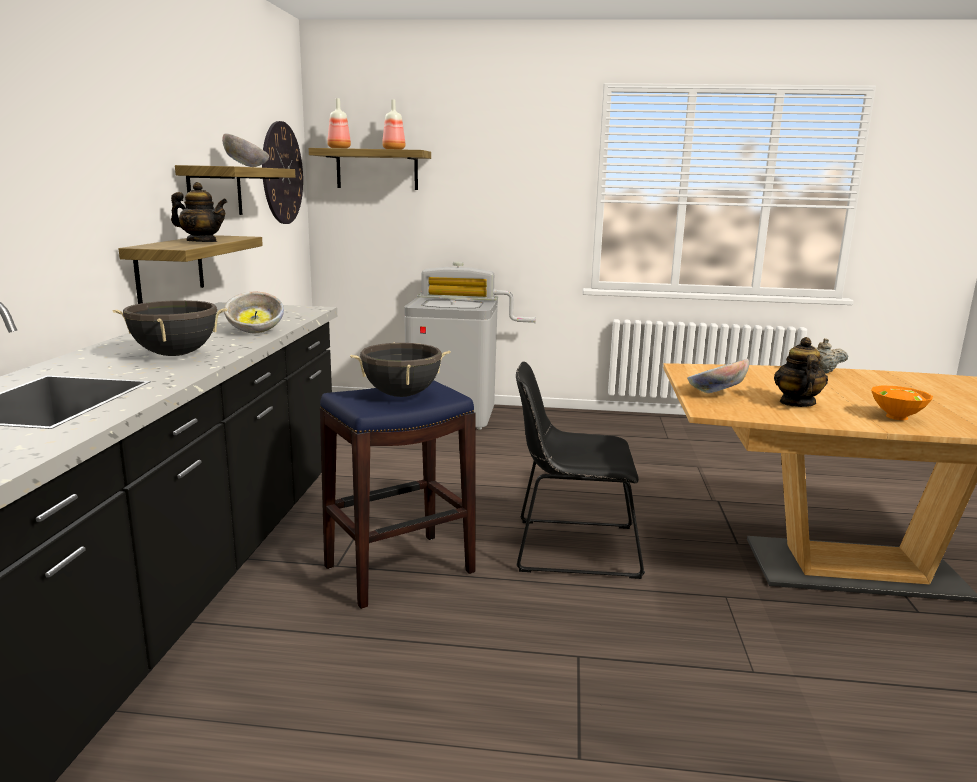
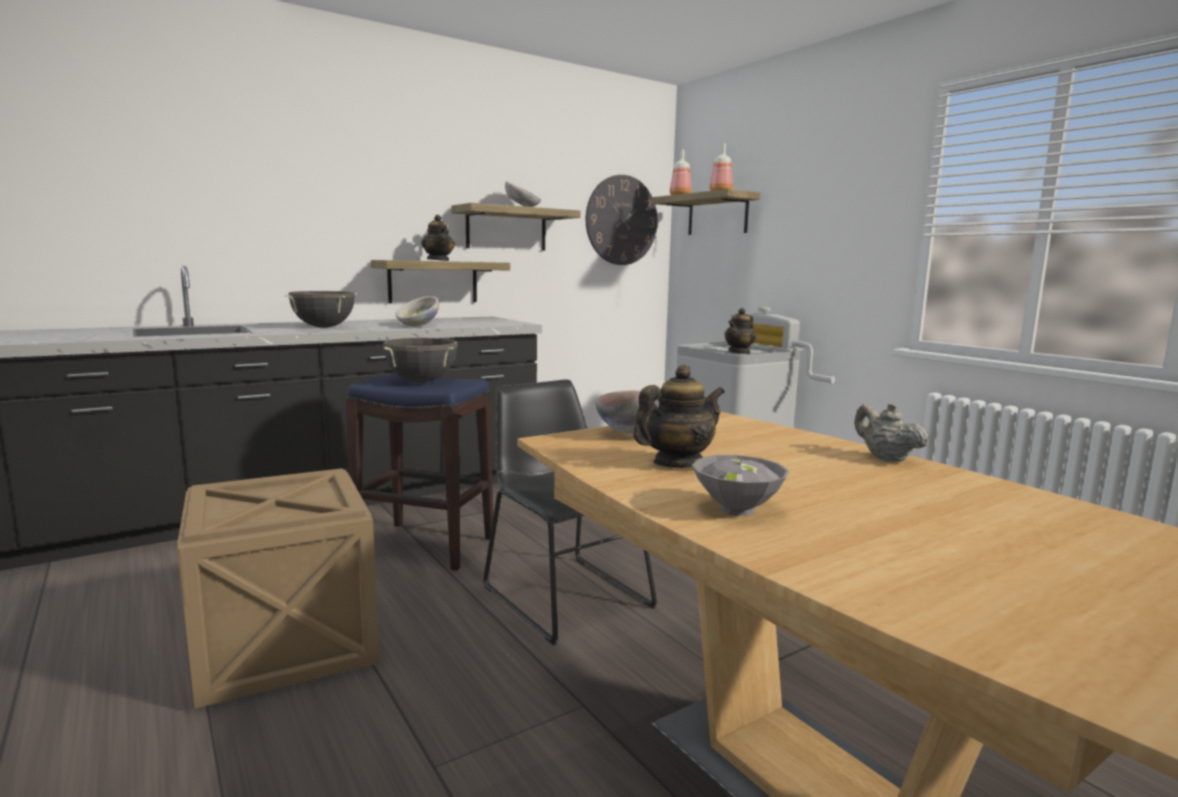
camera: 50 degrees right, 5 degrees down
orange bowl [871,385,933,420] -> grey bowl [692,455,789,516]
none -> crate [177,468,379,708]
none -> teapot [724,308,756,354]

